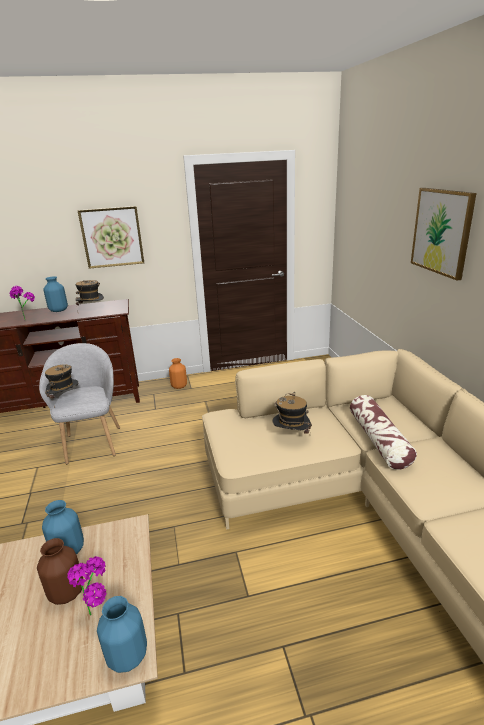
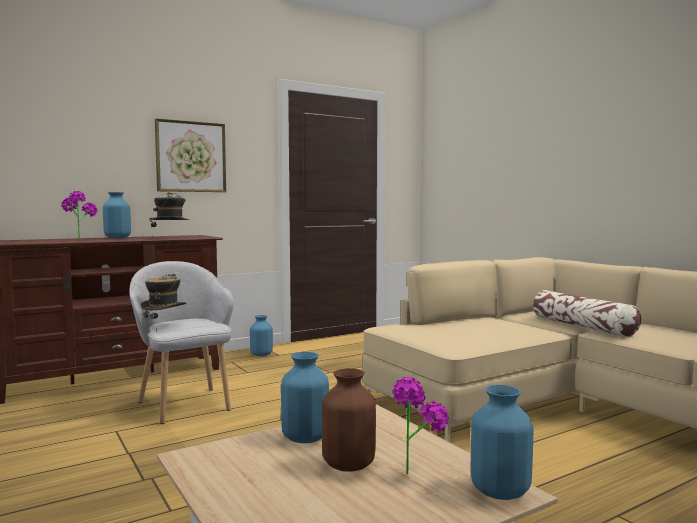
camera: 20 degrees left, 20 degrees down
orange vase [169,358,187,389] -> blue vase [250,315,273,356]
hat [272,392,312,434] -> none
picture [411,188,476,281] -> none

